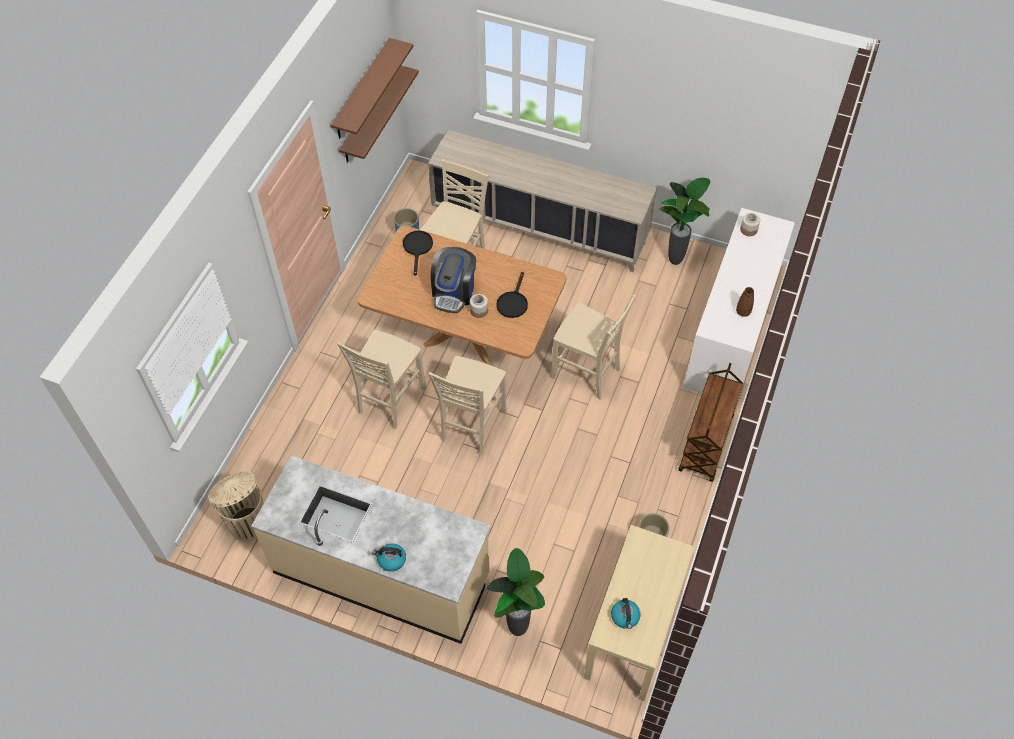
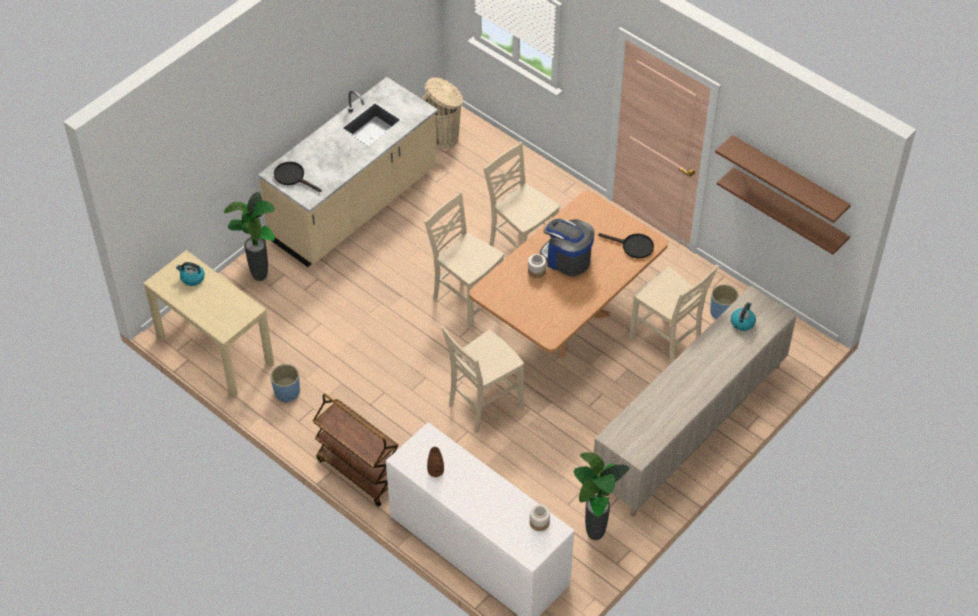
camera: 110 degrees right, 5 degrees down
kettle [372,544,406,572] -> kettle moved to [731,302,756,331]
black frying pan [496,272,528,318] -> black frying pan moved to [274,162,321,192]

